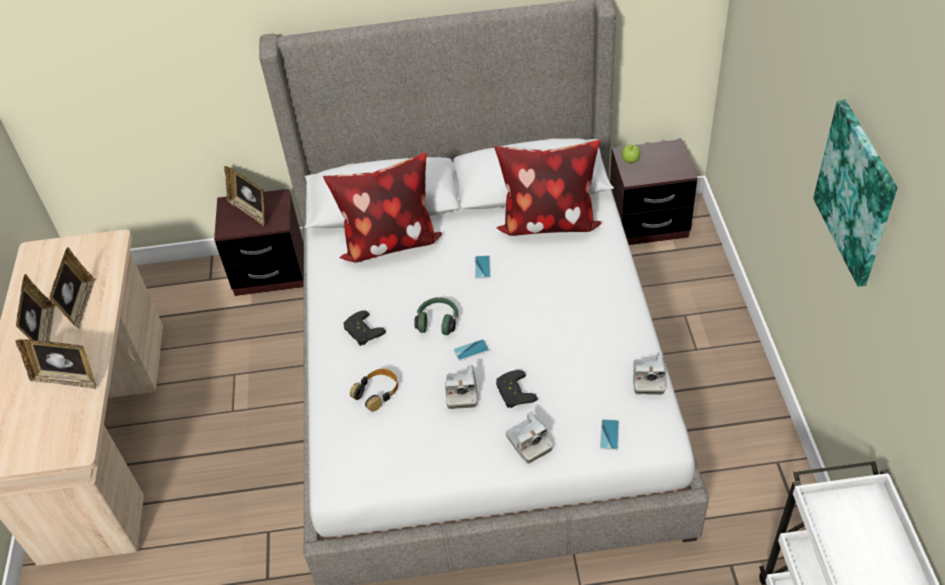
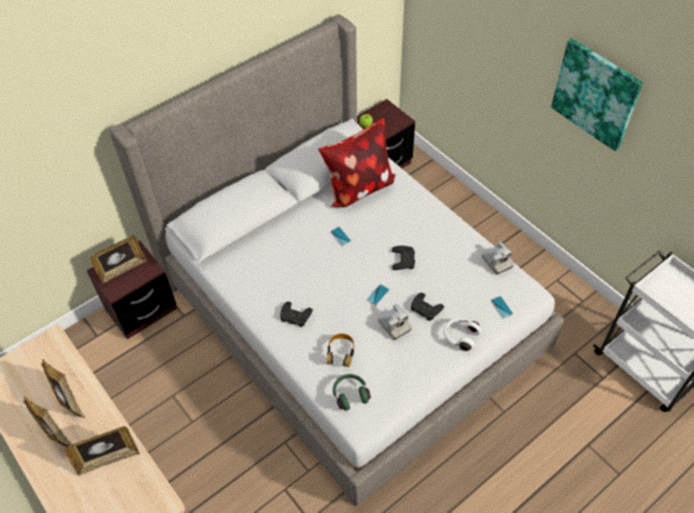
camera: 35 degrees left, 5 degrees up
picture frame [224,166,265,226] -> picture frame turned 45 degrees counterclockwise [90,235,147,283]
pillow [323,152,442,262] -> none
green headphones [414,297,458,335] -> green headphones moved to [333,374,371,411]
camera [506,412,553,464] -> white headphones [444,318,481,351]
none -> black game controller [392,246,415,270]

